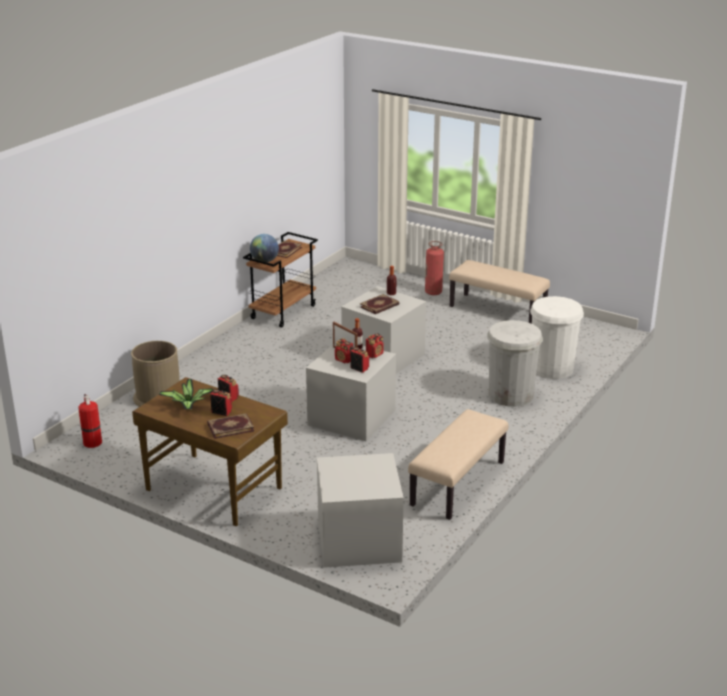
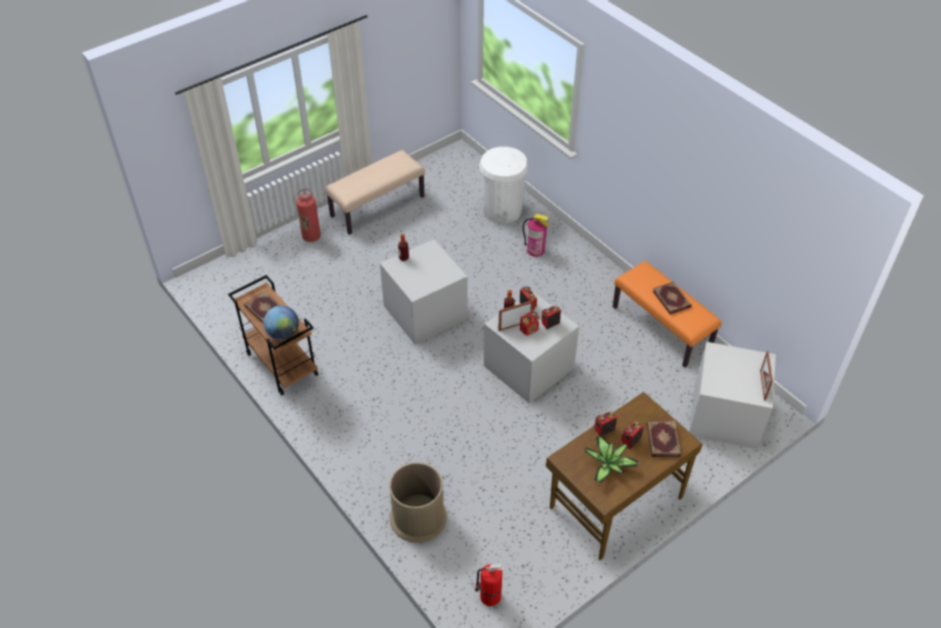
camera: 70 degrees left, 20 degrees up
book [360,294,399,314] -> book moved to [653,282,692,314]
beige bench [408,409,508,520] -> orange bench [613,261,722,368]
white trash can [487,320,543,407] -> fire extinguisher [523,214,550,257]
none -> picture frame [760,351,773,401]

